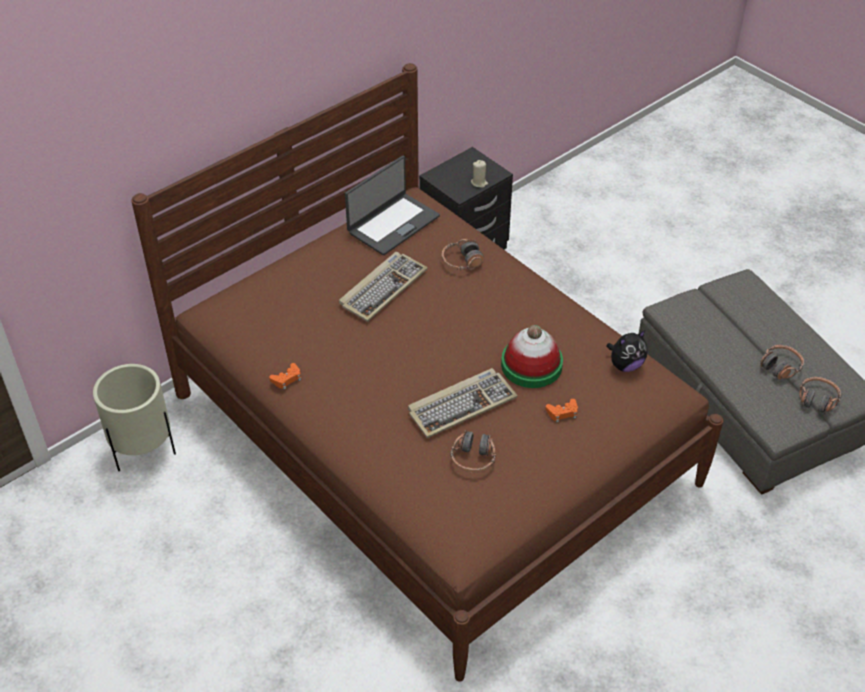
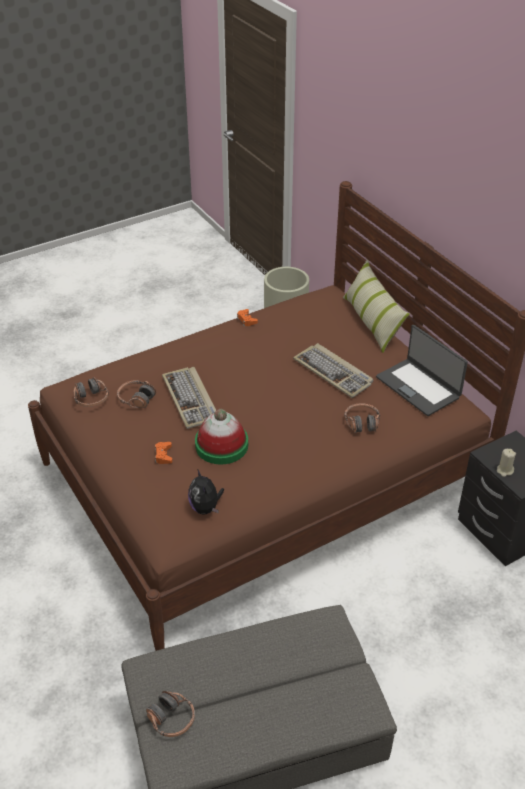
camera: 100 degrees right, 5 degrees down
headphones [760,345,804,380] -> headphones moved to [74,377,109,407]
none -> pillow [343,260,410,353]

